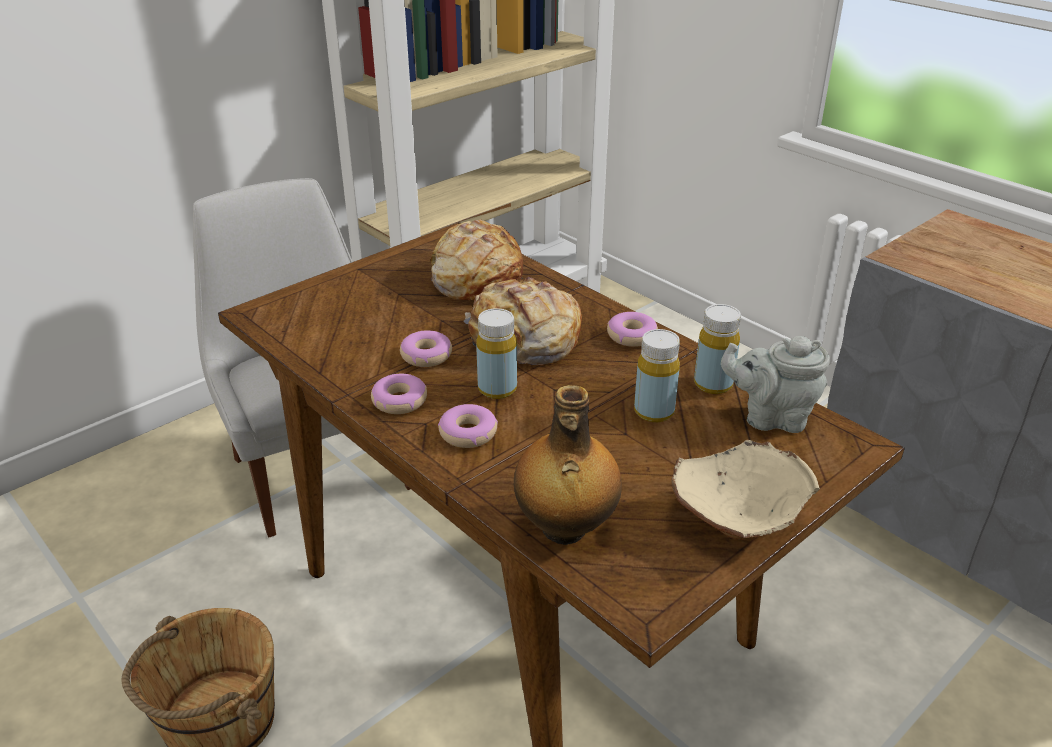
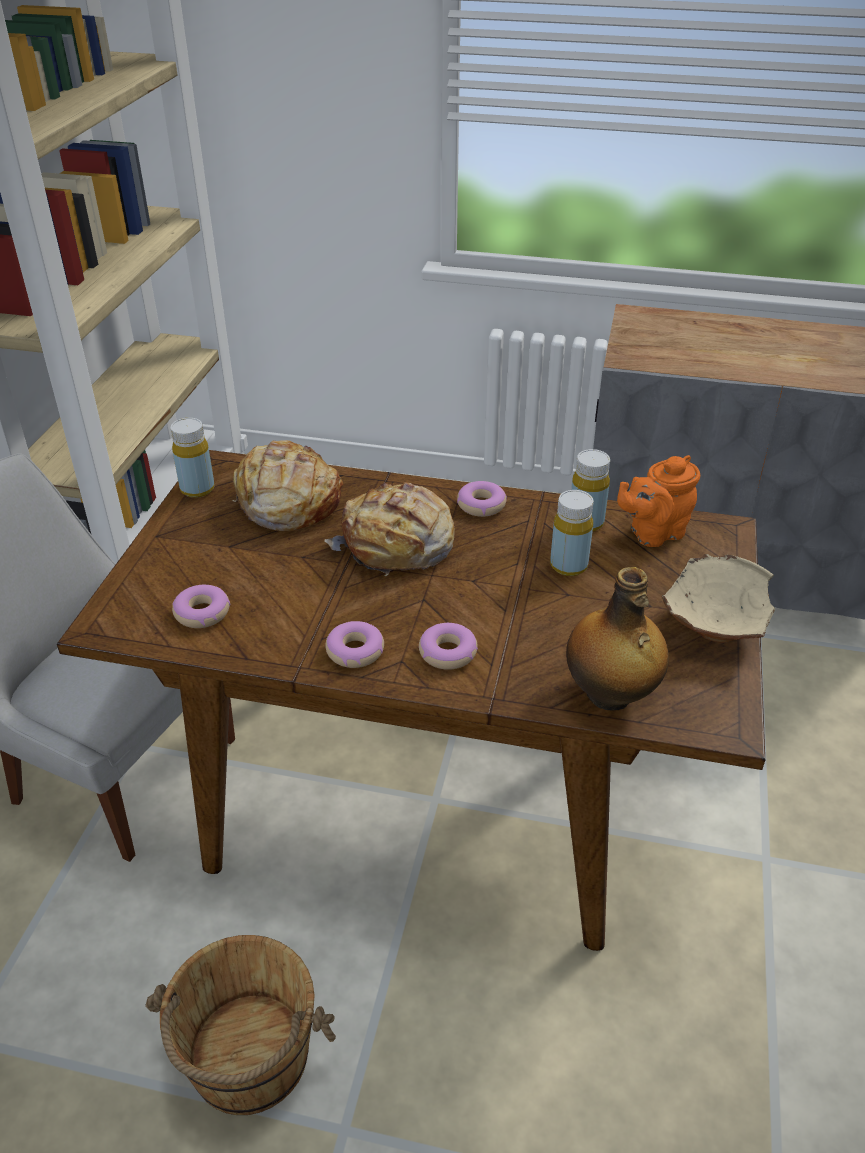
camera: 35 degrees left, 5 degrees up
donut [400,330,452,367] -> donut moved to [172,585,230,628]
yellow bottle [476,308,517,399] -> yellow bottle moved to [171,418,215,498]
grey teapot [721,336,830,433] -> orange teapot [617,455,700,547]

